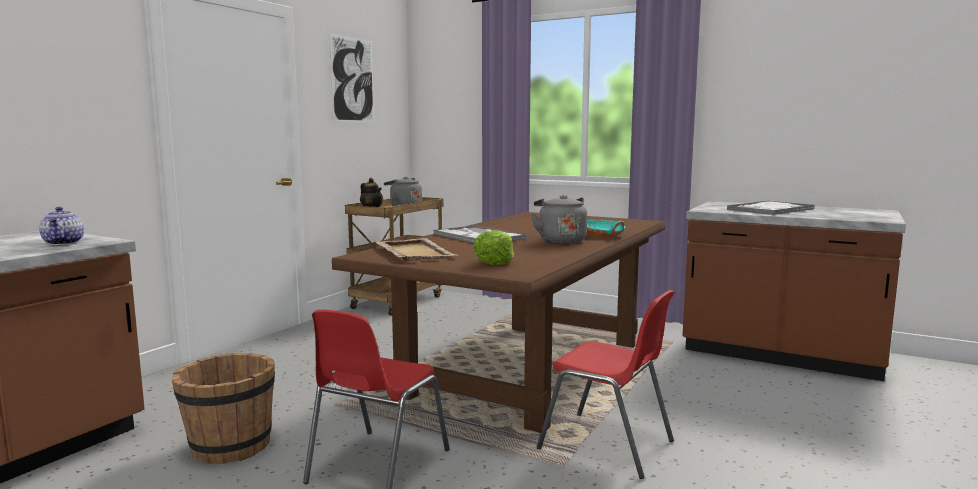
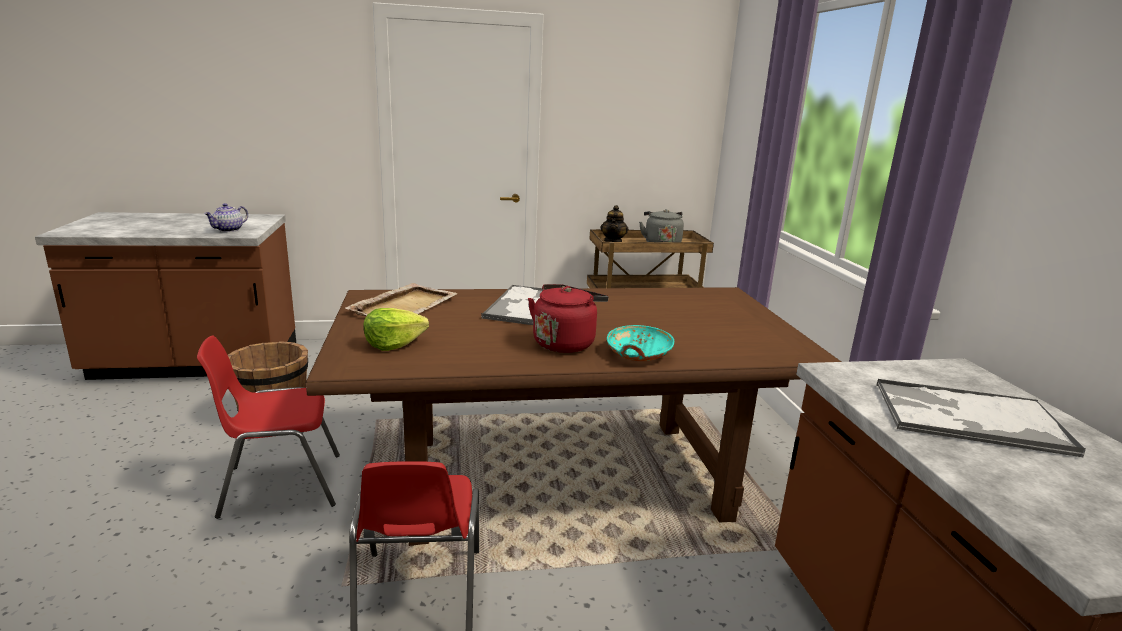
camera: 50 degrees right, 10 degrees up
picture [329,33,374,122] -> none
grey kettle [531,195,587,244] -> red kettle [528,284,608,353]

